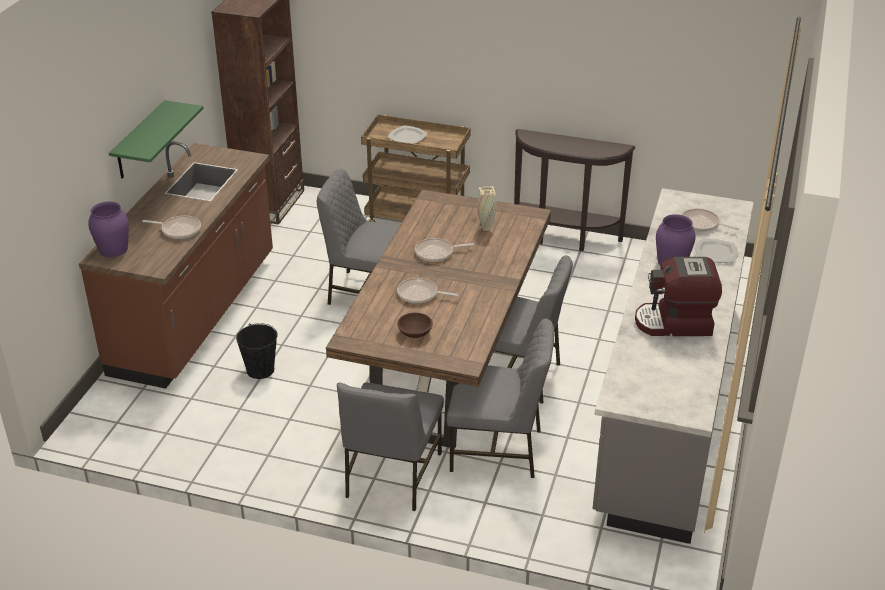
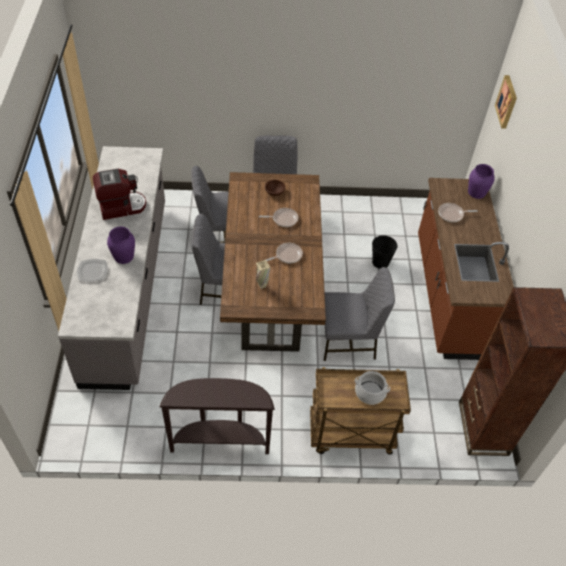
camera: 160 degrees right, 15 degrees up
green shelf [109,100,203,179] -> none
plate [387,125,428,144] -> cooking pot [355,371,390,405]
frying pan [682,208,739,232] -> none
none -> picture [495,75,517,129]

